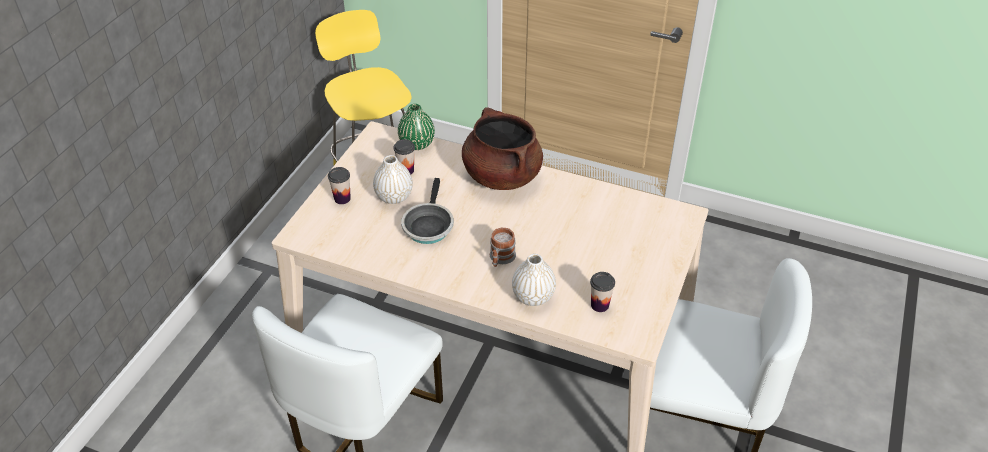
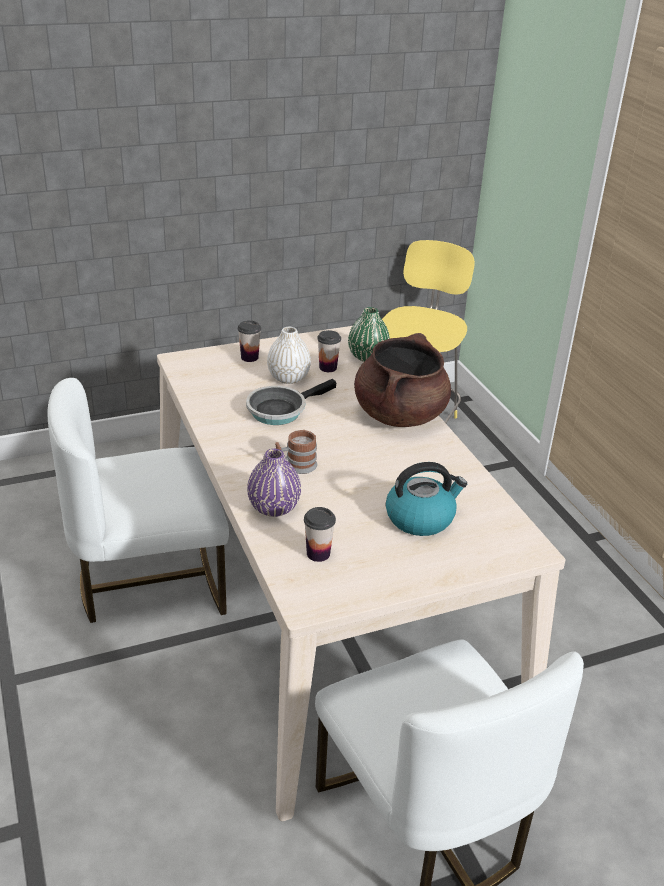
camera: 45 degrees right, 10 degrees down
white vase [512,254,556,306] -> purple vase [247,449,301,517]
none -> kettle [386,462,467,536]

